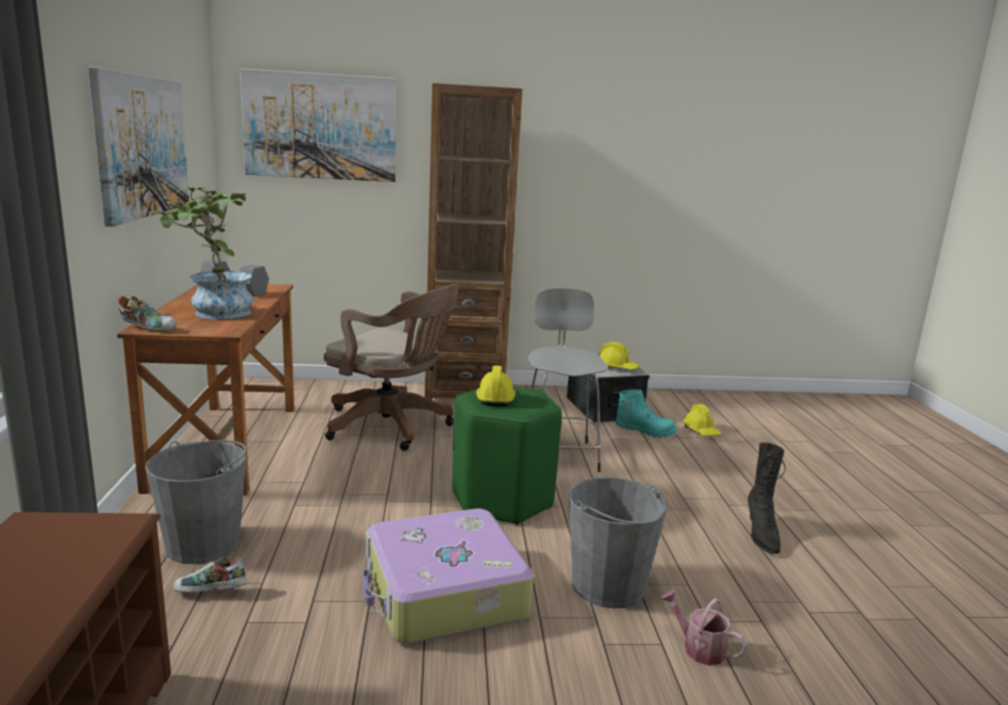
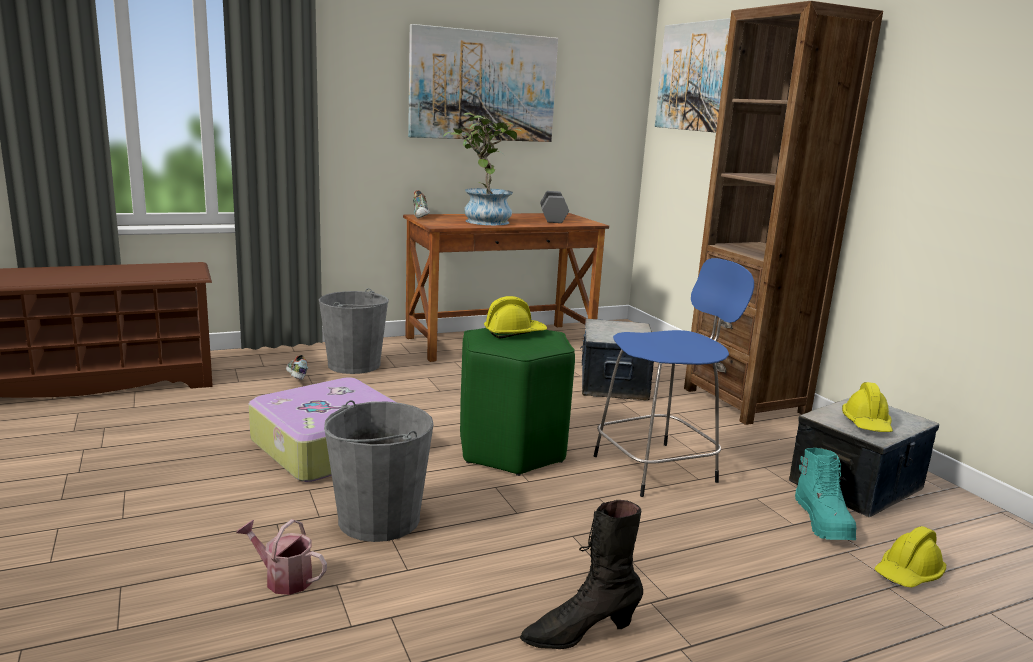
camera: 70 degrees right, 0 degrees up
brown office chair [324,283,459,451] -> storage box [580,319,654,401]
grey stool [528,288,608,472] -> blue stool [594,258,754,497]
watering can [660,590,747,666] -> watering can turned 90 degrees counterclockwise [236,519,327,595]

